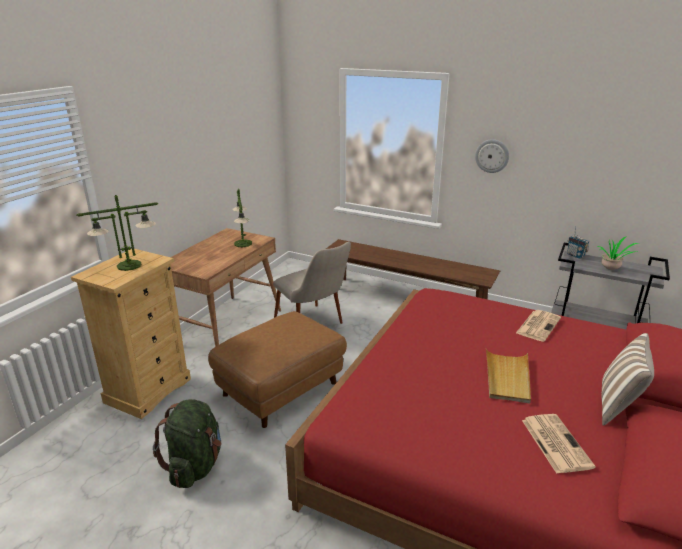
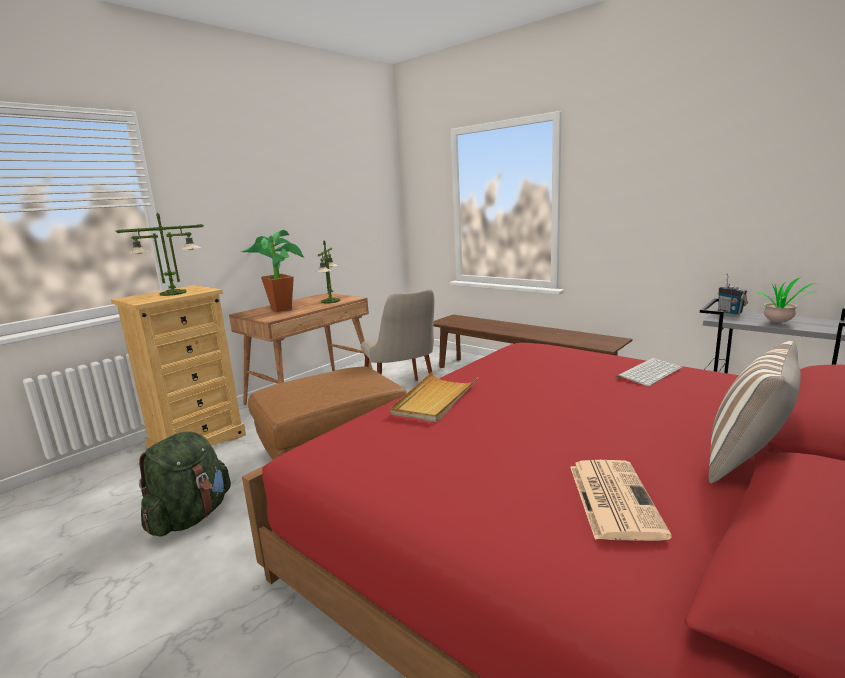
camera: 15 degrees right, 10 degrees down
wall clock [475,139,509,173] -> none
beige tray [486,349,531,404] -> beige tray moved to [390,372,478,422]
newspaper [516,310,561,342] -> keyboard [616,358,682,387]
none -> potted plant [242,230,304,312]

